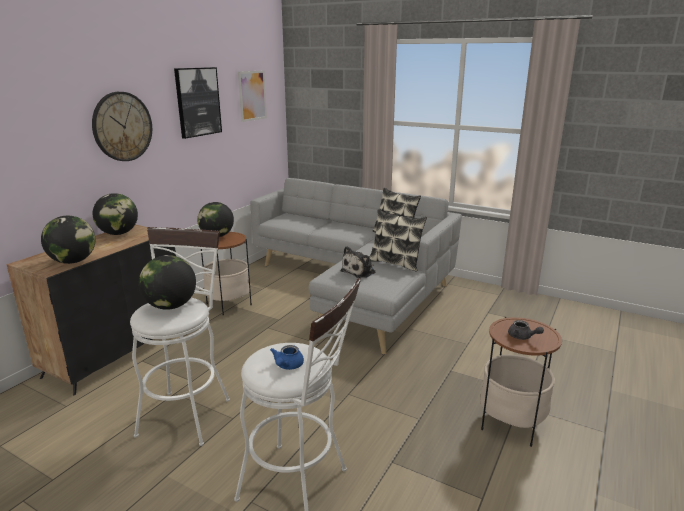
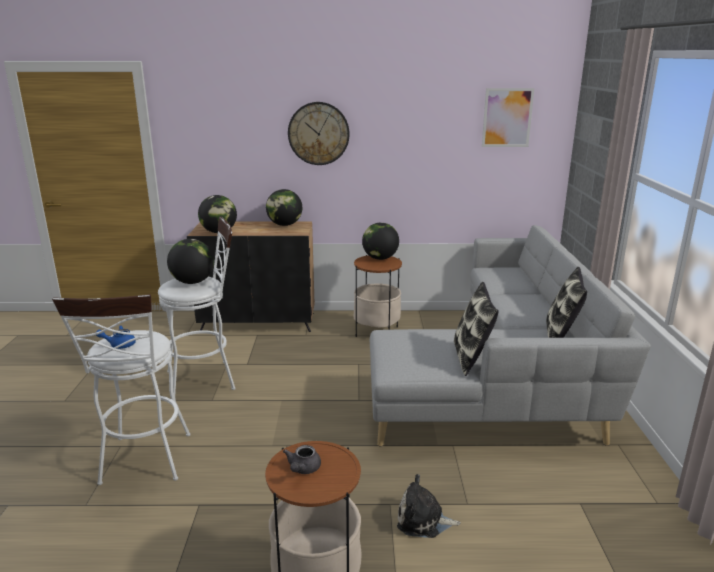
camera: 60 degrees right, 0 degrees up
picture [174,67,222,139] -> none
plush toy [341,246,376,278] -> plush toy moved to [397,474,461,538]

